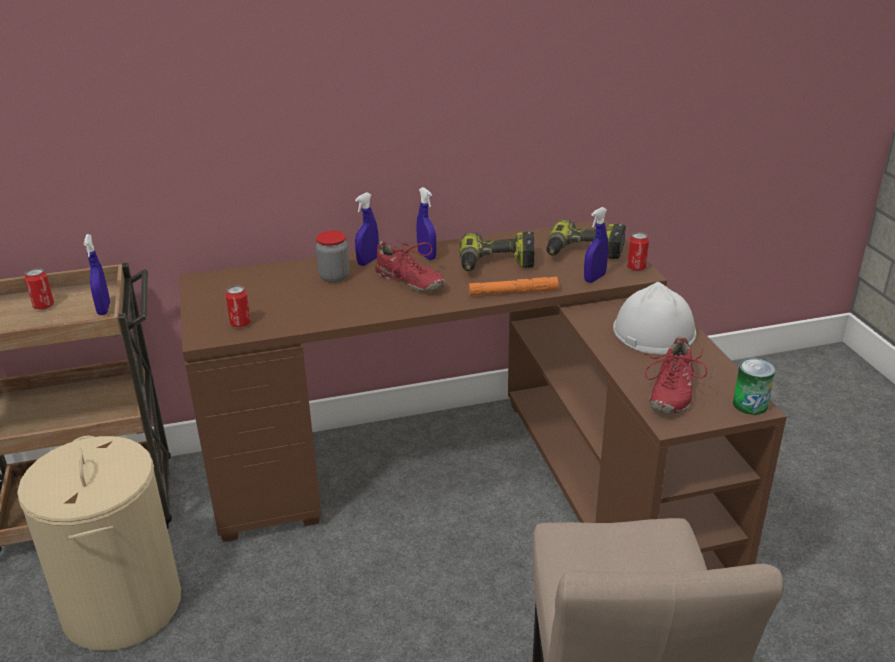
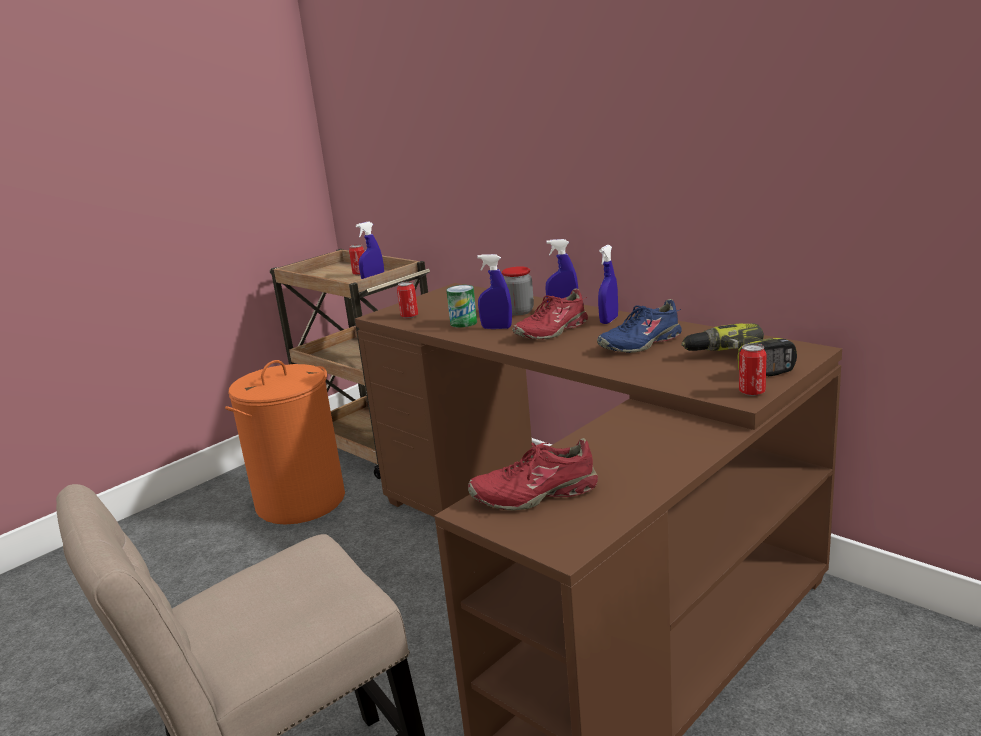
camera: 60 degrees right, 10 degrees down
beige laundry basket [17,435,181,651] -> orange laundry basket [225,360,345,525]
red shoe [375,240,445,292] -> red shoe turned 45 degrees clockwise [512,289,588,339]
power drill [459,232,535,271] -> blue shoe [597,299,682,353]
orange flashlight [469,276,558,296] -> none
blue spray bottle [584,207,608,283] -> blue spray bottle moved to [477,254,512,329]
white hard hat [613,282,696,354] -> none
can [733,358,775,415] -> can moved to [446,285,477,328]

